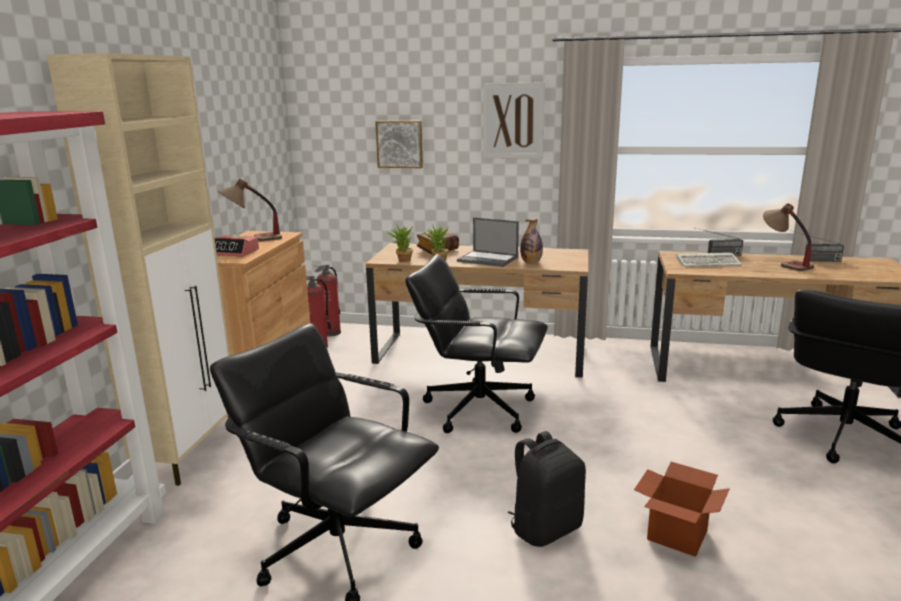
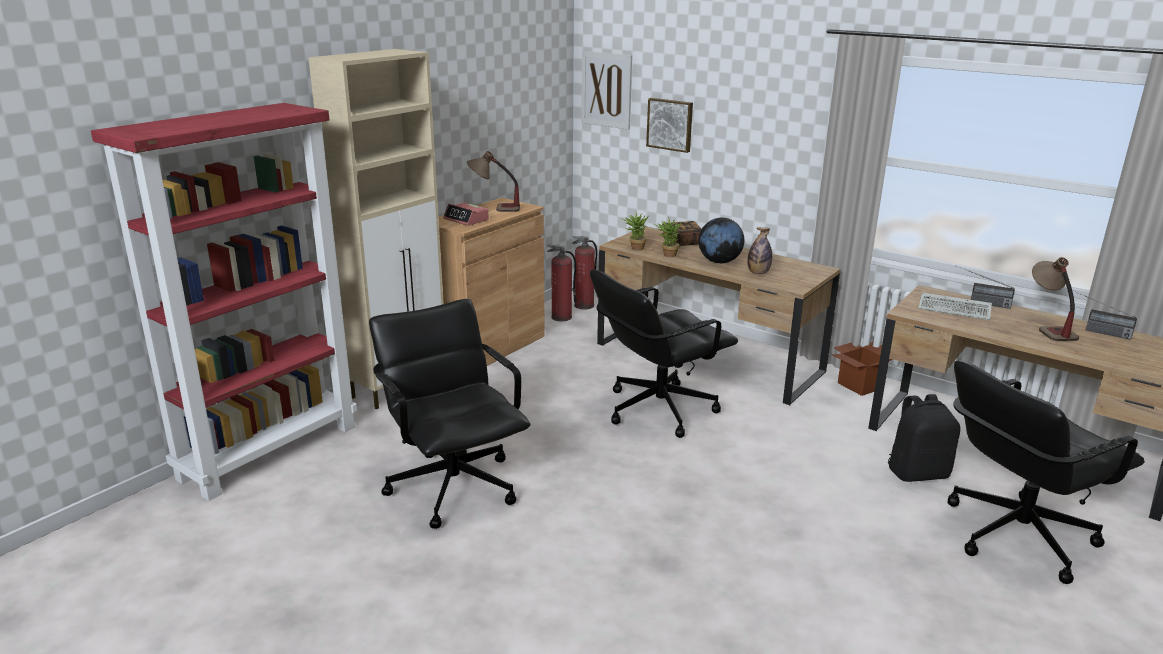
camera: 25 degrees right, 5 degrees up
black office chair [405,254,548,433] -> black office chair turned 75 degrees counterclockwise [590,270,738,438]
laptop [457,217,519,267] -> globe [698,218,744,263]
picture [483,82,545,159] -> picture moved to [581,51,632,130]
black backpack [507,431,586,547] -> black backpack moved to [888,394,960,482]
cardboard box [634,462,730,557] -> cardboard box moved to [833,342,893,396]

